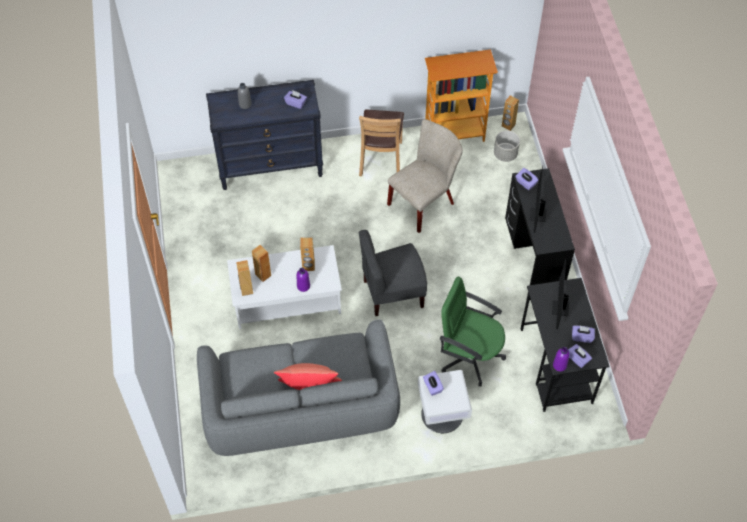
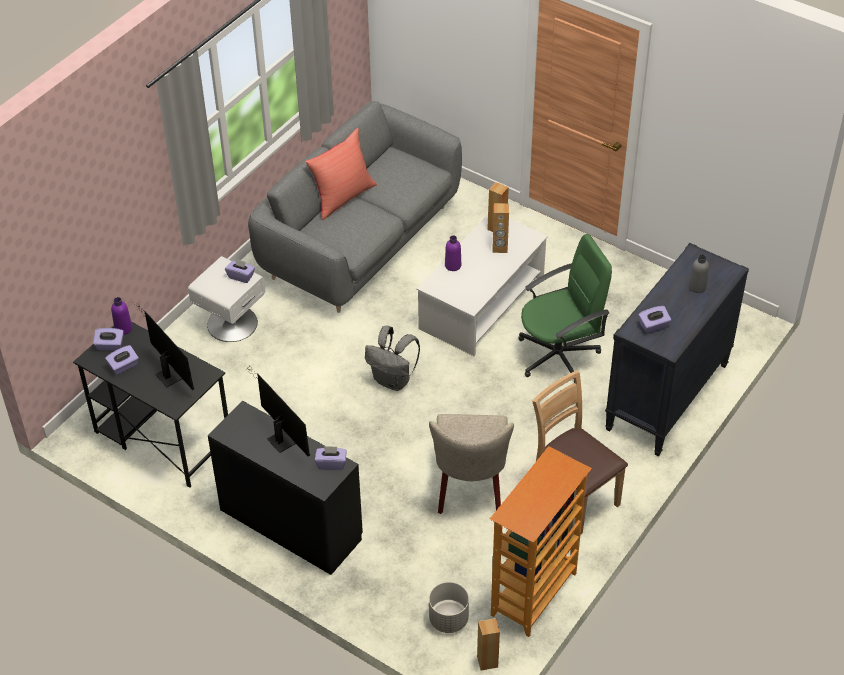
camera: 135 degrees right, 10 degrees down
brown speaker [300,237,315,271] -> none
grey chair [359,230,427,316] -> grey backpack [365,326,420,391]
green office chair [440,276,506,387] -> green office chair moved to [518,234,612,383]

